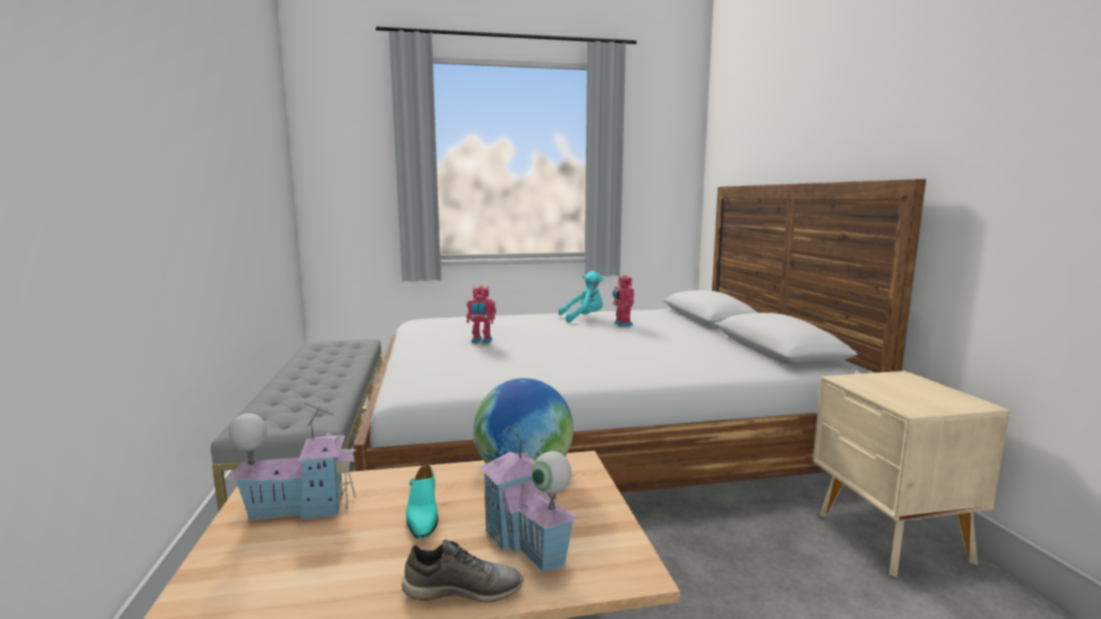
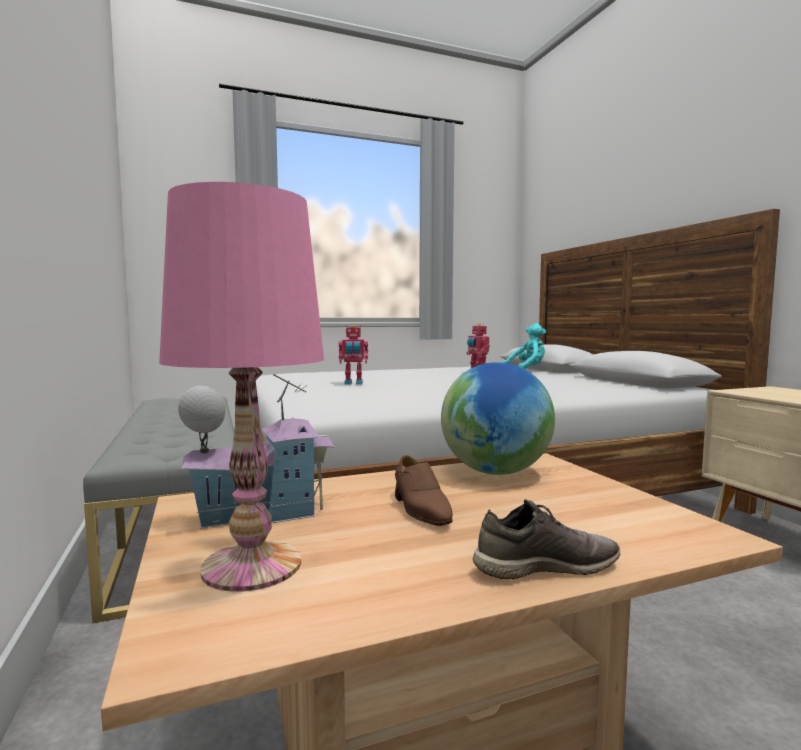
camera: 10 degrees left, 5 degrees down
turquoise shoe [406,464,438,539] -> brown shoe [395,455,453,526]
toy house [478,424,579,573] -> none
turquoise plush toy [559,271,604,323] -> turquoise plush toy moved to [503,323,546,369]
none -> pink table lamp [159,182,324,592]

